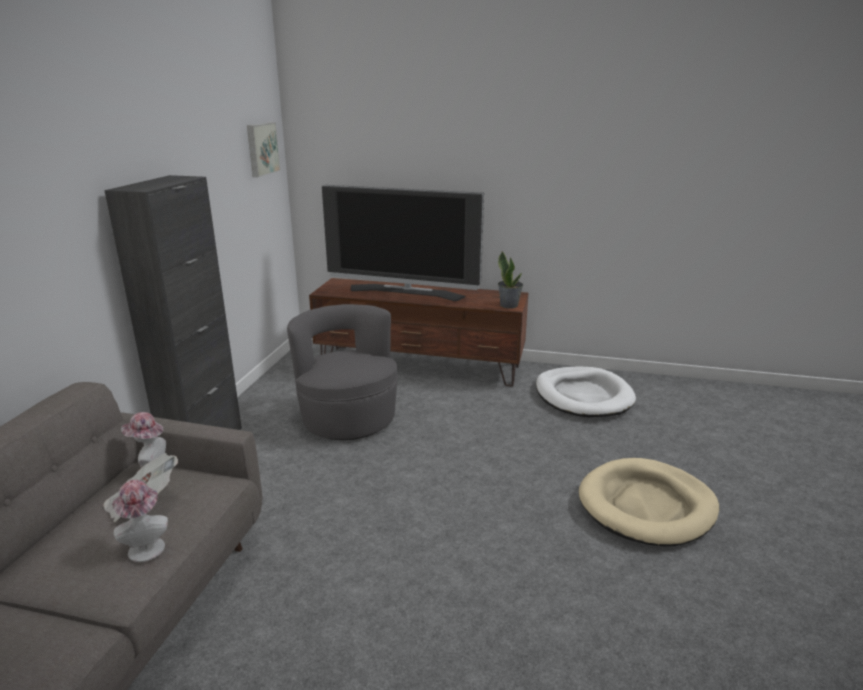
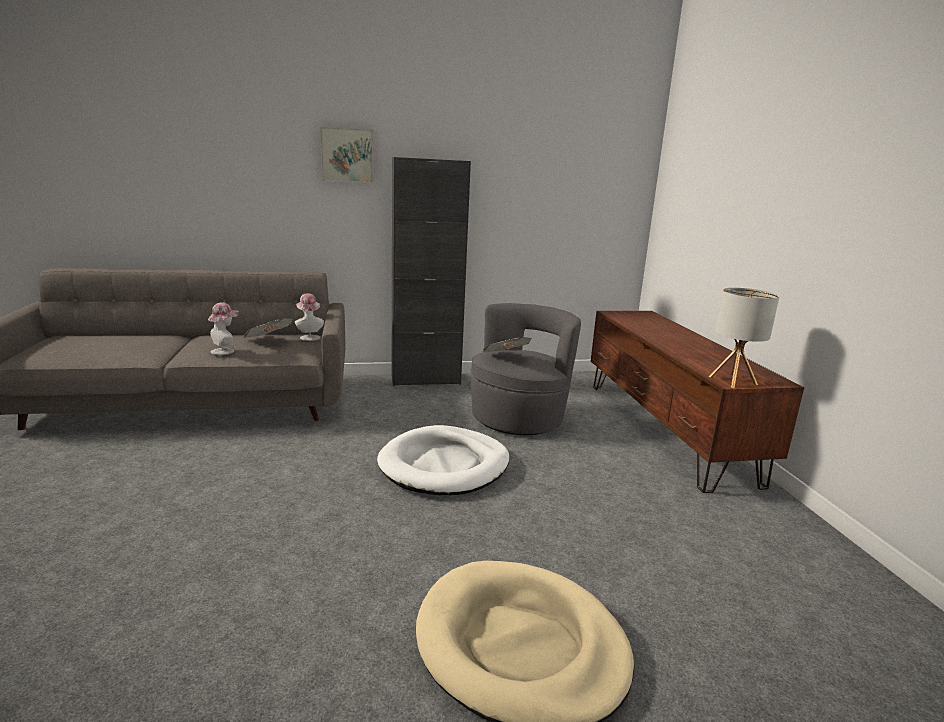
camera: 65 degrees right, 5 degrees down
picture [247,122,280,177] -> picture moved to [320,127,373,183]
television [322,185,484,301] -> none
potted plant [498,252,523,309] -> table lamp [709,288,780,388]
white dog bed [536,367,636,417] -> white dog bed moved to [377,425,509,495]
none -> newspaper [482,337,532,352]

